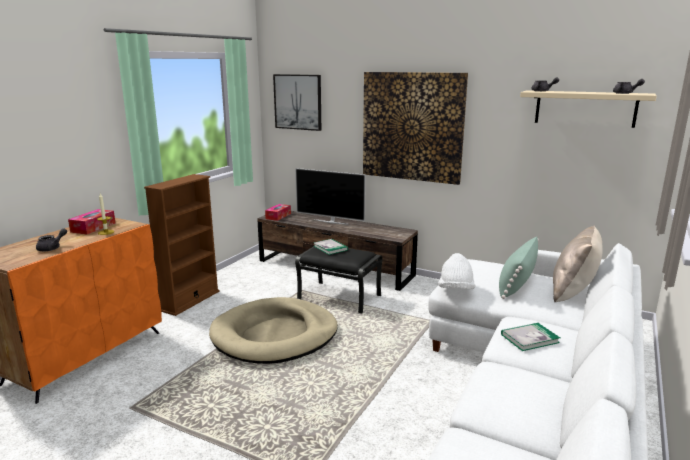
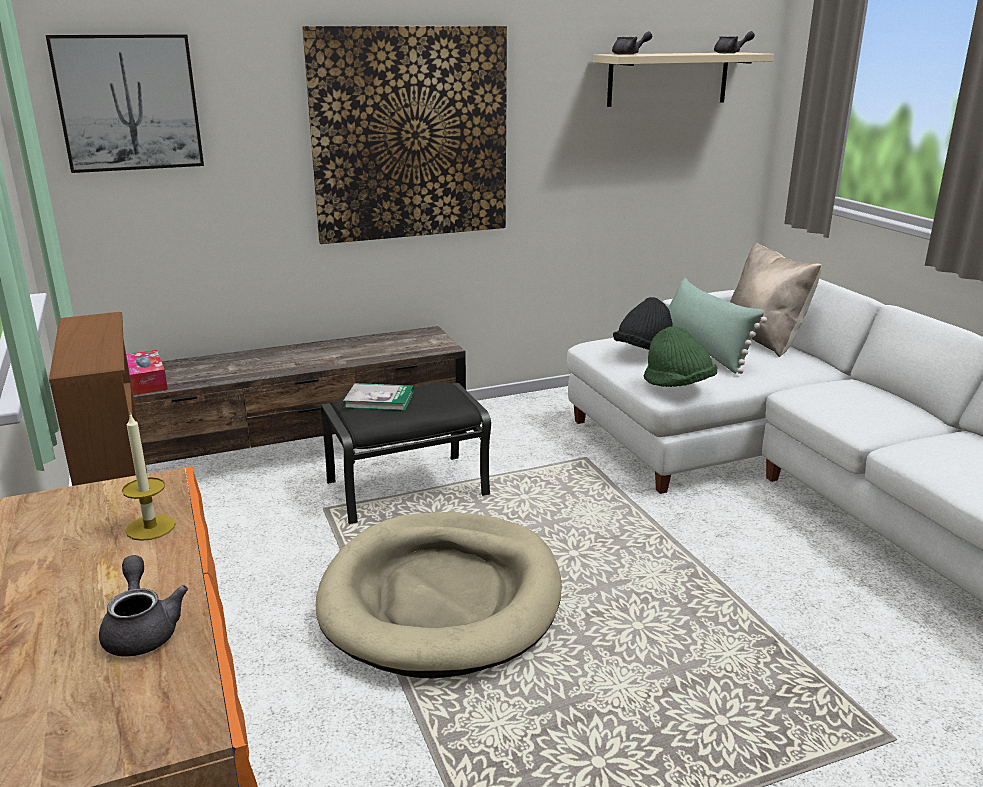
camera: 50 degrees left, 5 degrees up
tissue box [68,209,116,234] -> none
television [295,168,366,225] -> none
white hat [438,253,475,289] -> green hat [644,326,717,387]
book [501,323,560,351] -> none
none -> black hat [613,297,673,350]

